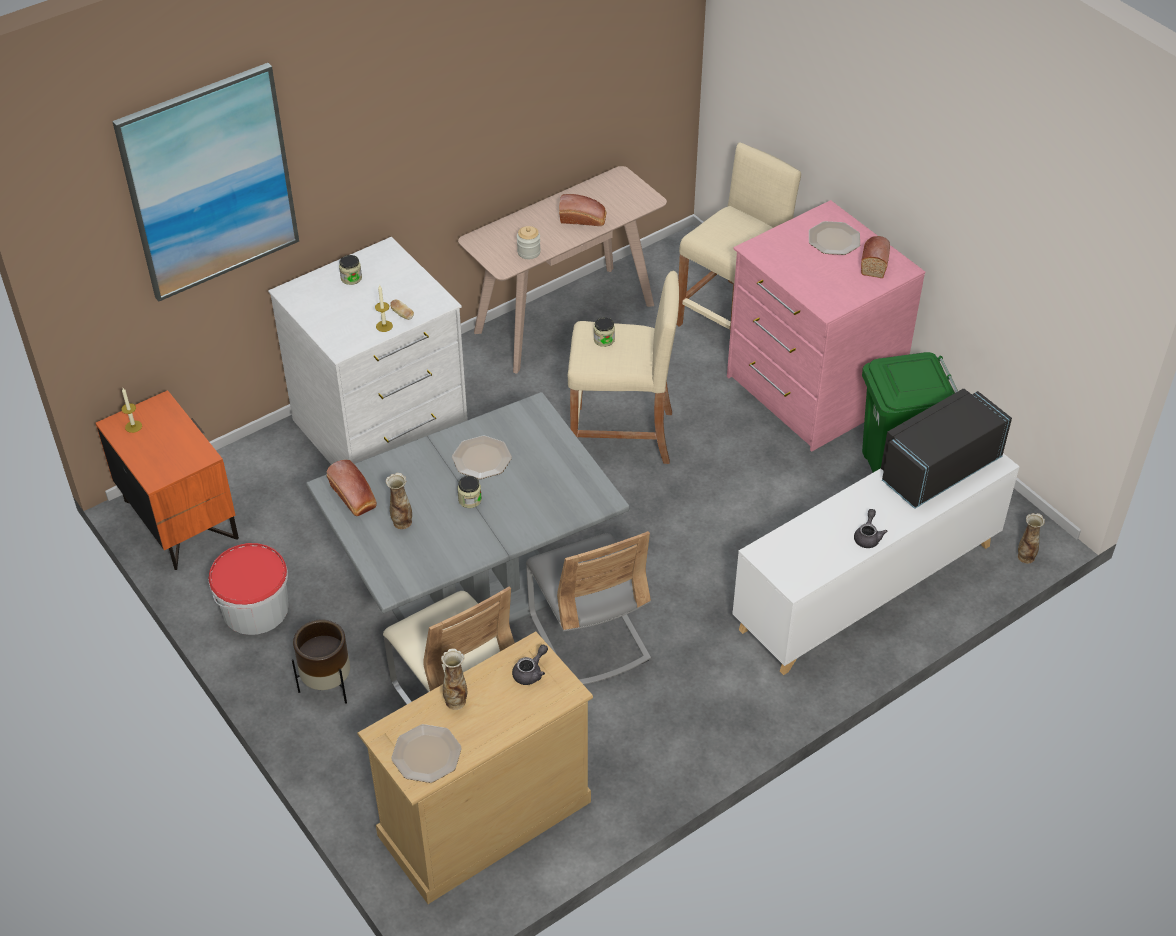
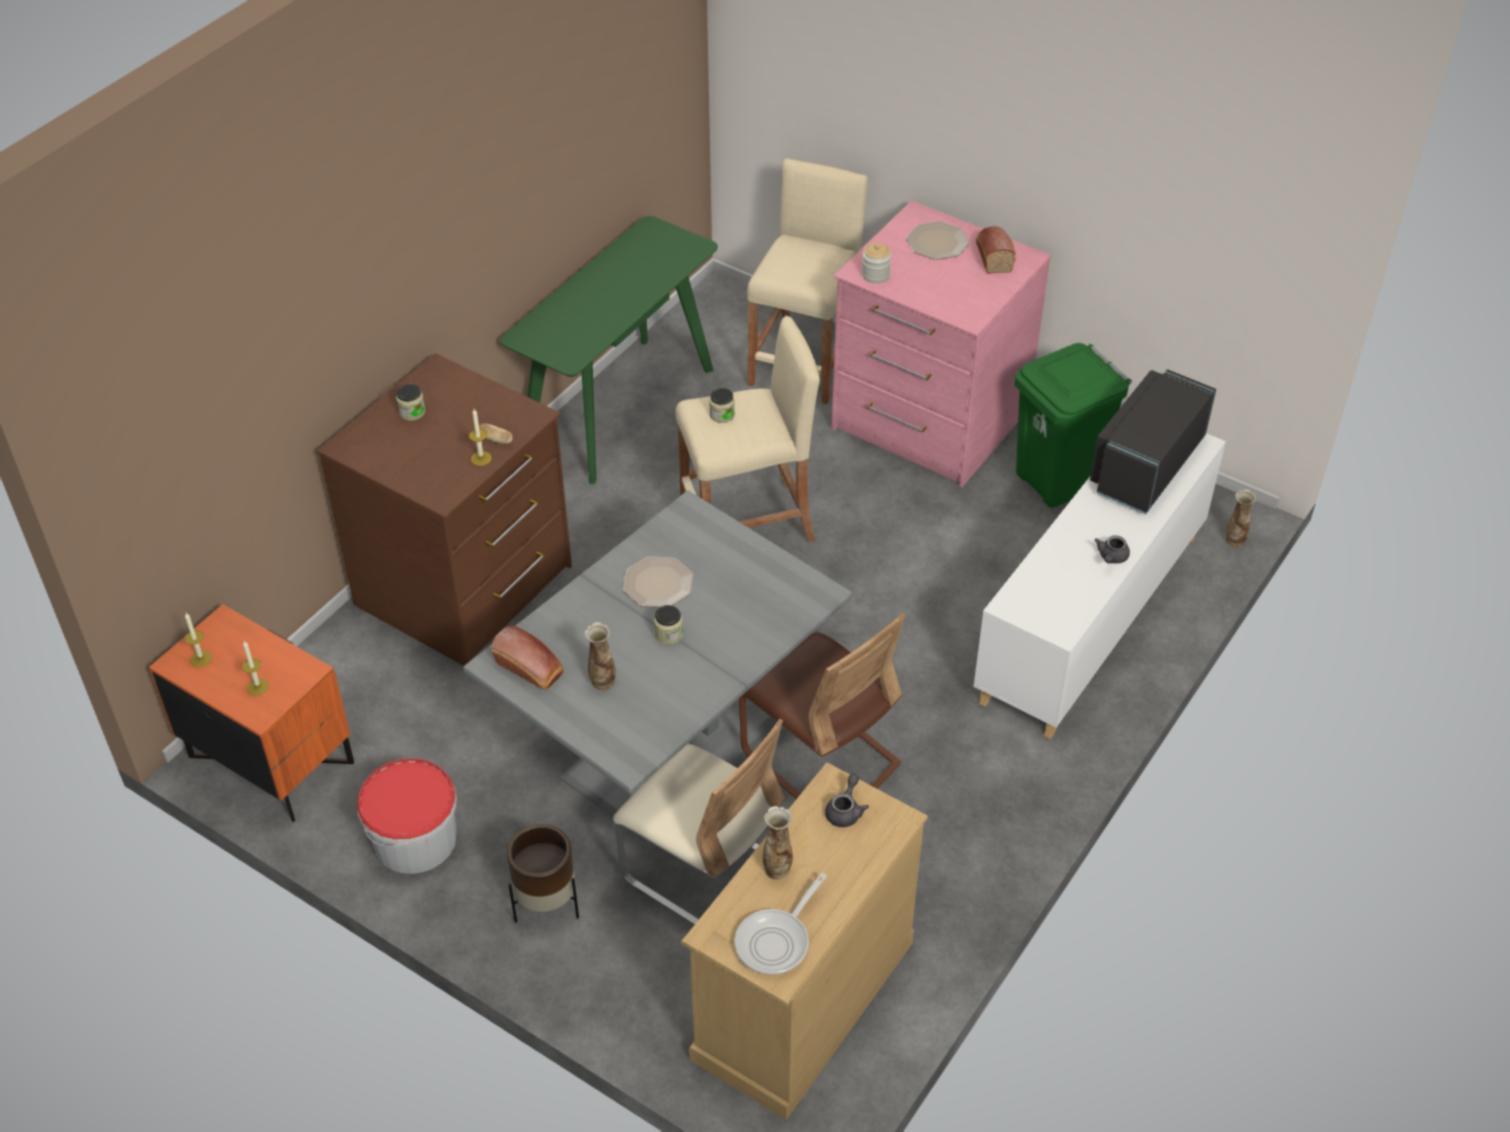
camera: 20 degrees left, 0 degrees up
picture [112,63,299,302] -> none
white dresser [268,237,468,465] -> brown dresser [317,353,572,666]
plate [391,724,462,783] -> frying pan [735,873,827,975]
beige console table [458,166,667,373] -> green console table [500,216,718,484]
jar [517,226,541,259] -> jar moved to [862,243,891,283]
grey chair [526,531,651,685] -> brown chair [739,613,905,799]
bread [559,194,607,226] -> none
grey teapot [854,509,888,548] -> grey teapot turned 150 degrees counterclockwise [1094,535,1130,564]
none -> candle [242,641,269,696]

